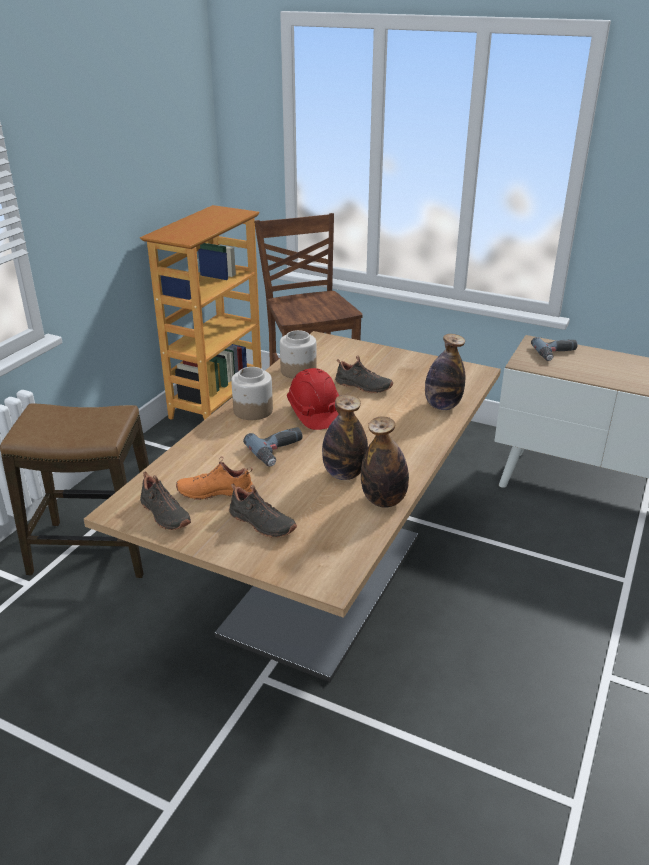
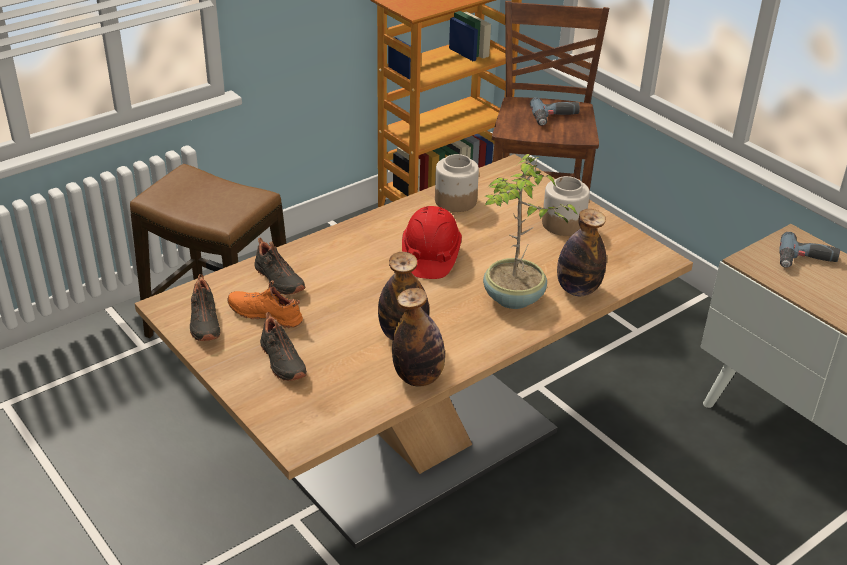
camera: 25 degrees right, 5 degrees up
jar [231,367,273,420] -> jar moved to [542,176,590,236]
power drill [243,427,303,467] -> power drill moved to [530,97,580,126]
black shoe [335,355,393,393] -> black shoe moved to [254,238,305,295]
none -> potted plant [483,154,578,309]

